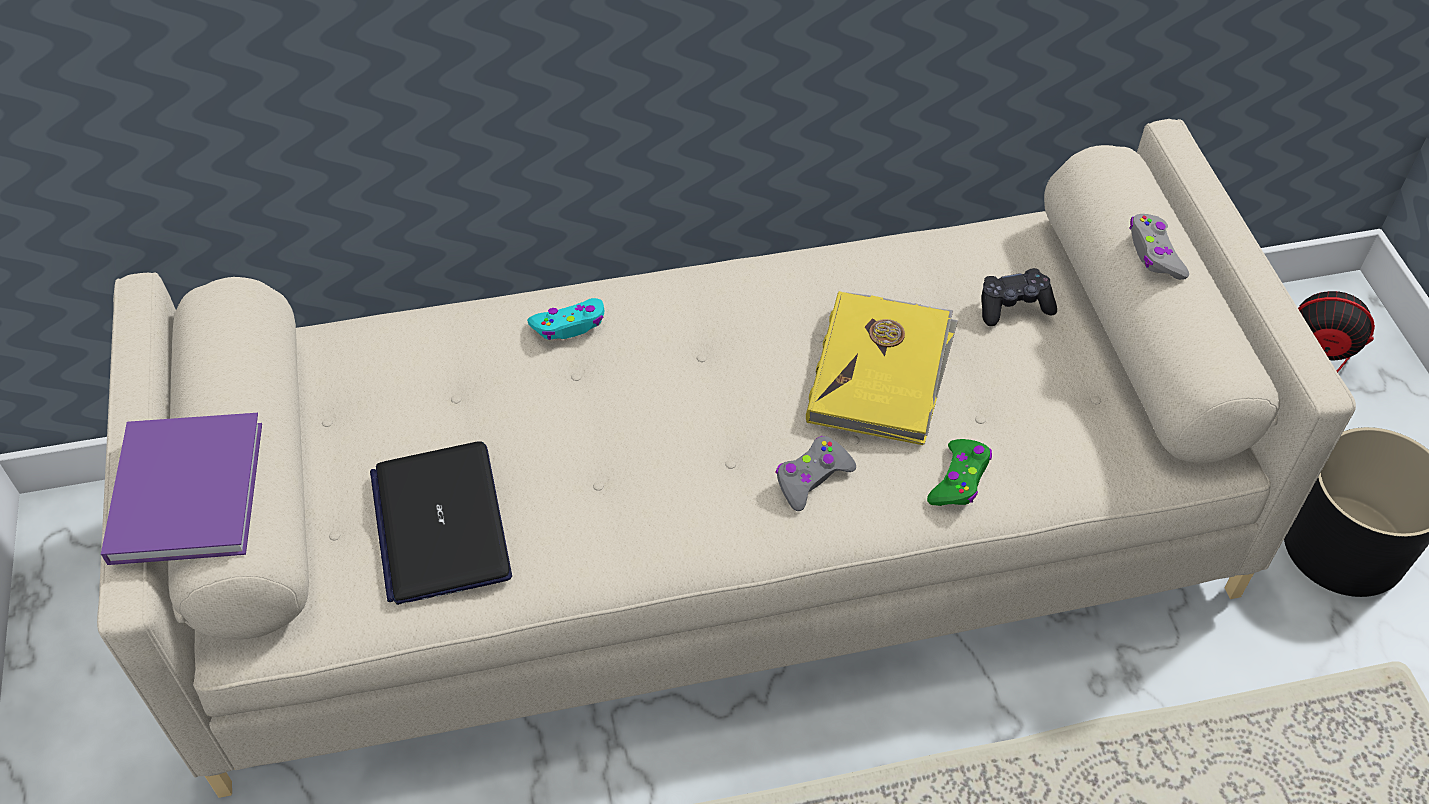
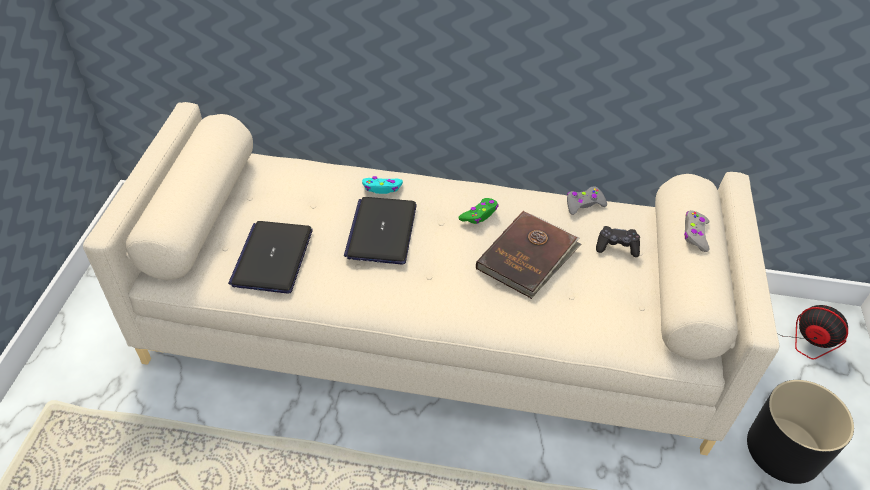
camera: 20 degrees right, 5 degrees down
purple book [101,413,262,565] -> none
grey game controller [776,436,856,511] -> grey game controller moved to [567,186,607,215]
yellow book [806,291,958,445] -> brown book [476,211,581,299]
green game controller [927,439,992,506] -> green game controller moved to [458,198,499,224]
none -> laptop [344,197,416,264]

